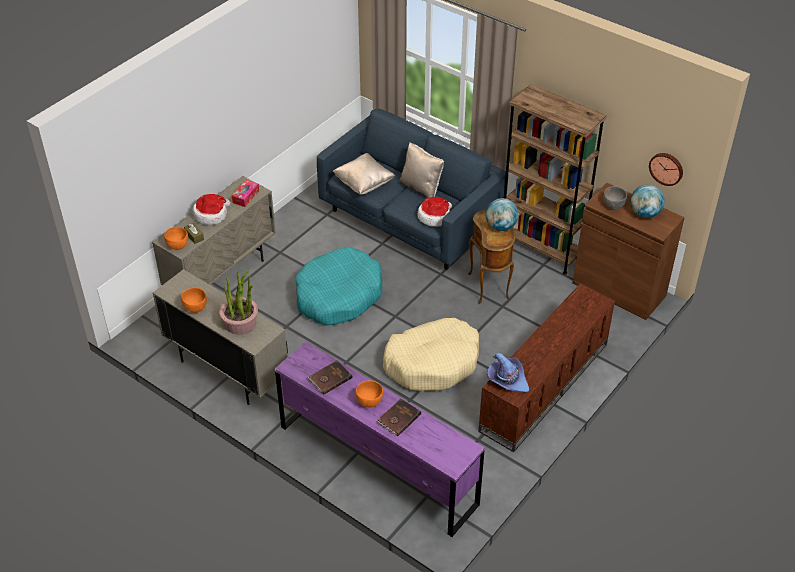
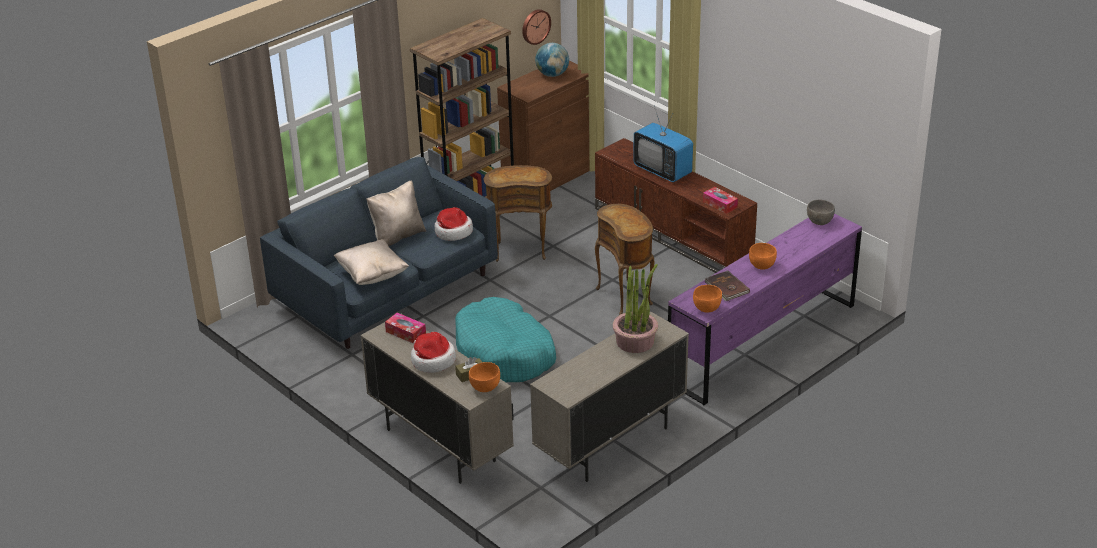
camera: 80 degrees left, 10 degrees down
orange bowl [181,288,207,313] -> orange bowl moved to [693,285,722,313]
brown book [376,399,421,436] -> none
beige dog bed [383,318,479,391] -> brown side table [595,204,654,315]
globe [486,198,519,231] -> none
purple hat [488,353,529,393] -> tissue box [703,187,738,214]
grey bowl [603,186,627,210] -> grey bowl moved to [807,200,835,225]
none -> television [633,105,693,182]

